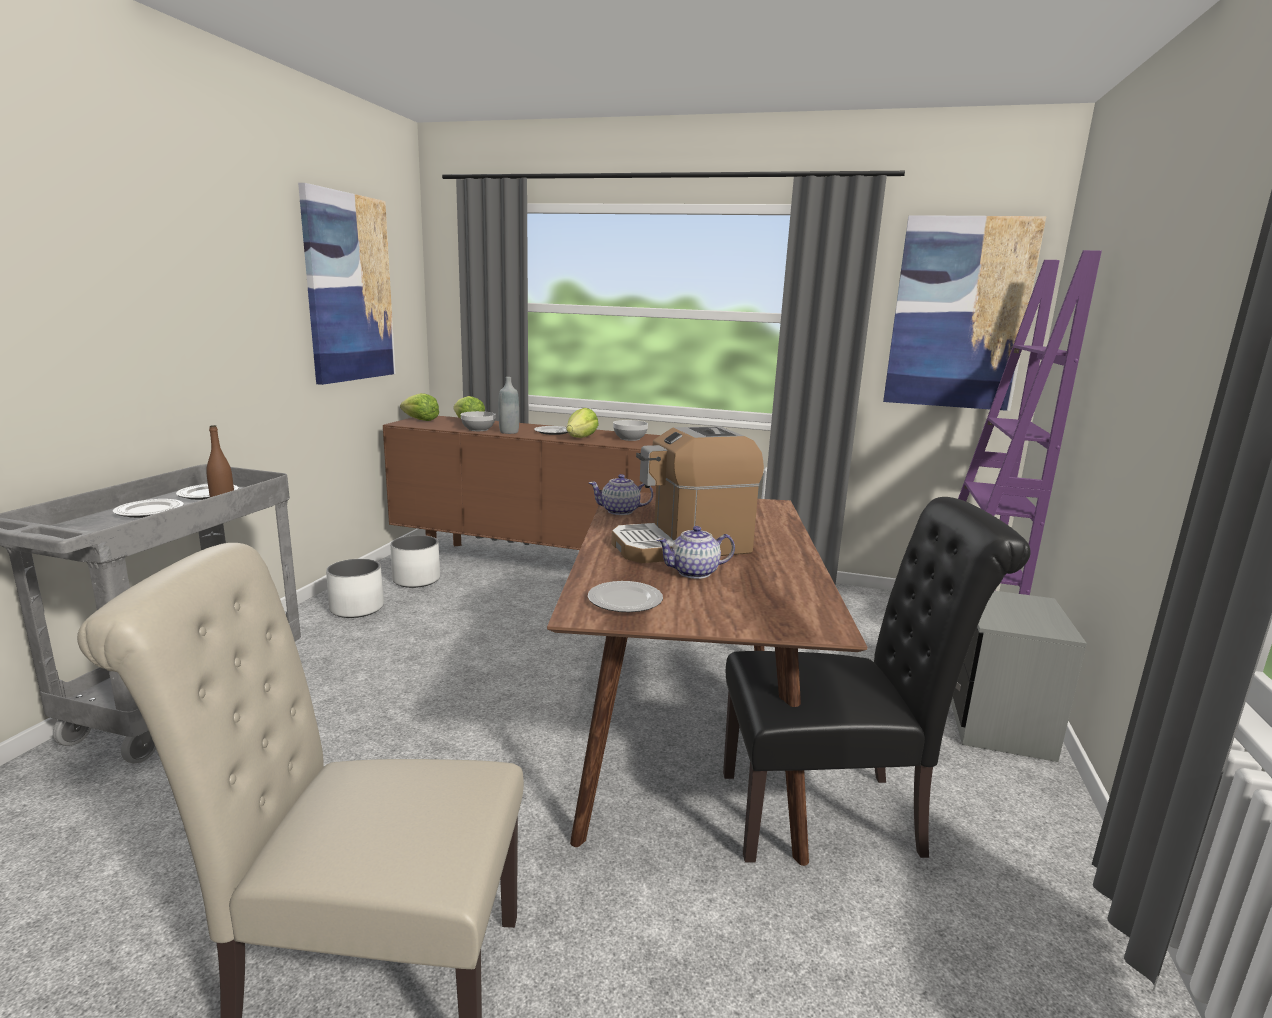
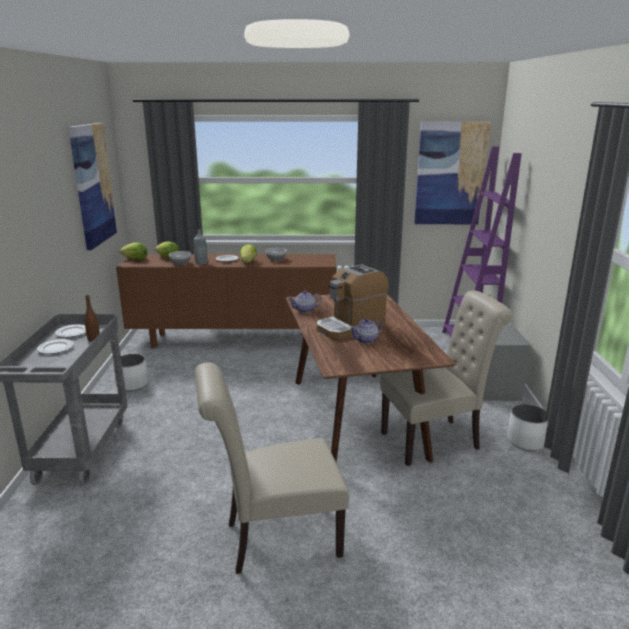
camera: 15 degrees left, 5 degrees up
white planter [390,535,440,588] -> white planter moved to [507,404,549,451]
plate [588,581,663,612] -> none
black chair [723,497,1031,862] -> beige chair [380,290,513,466]

